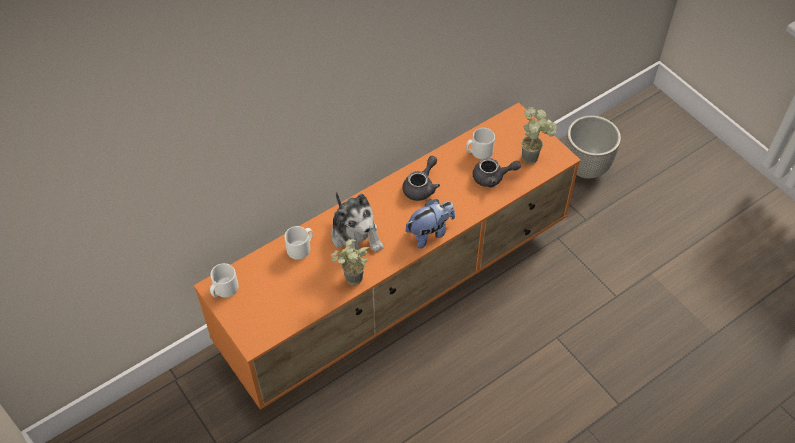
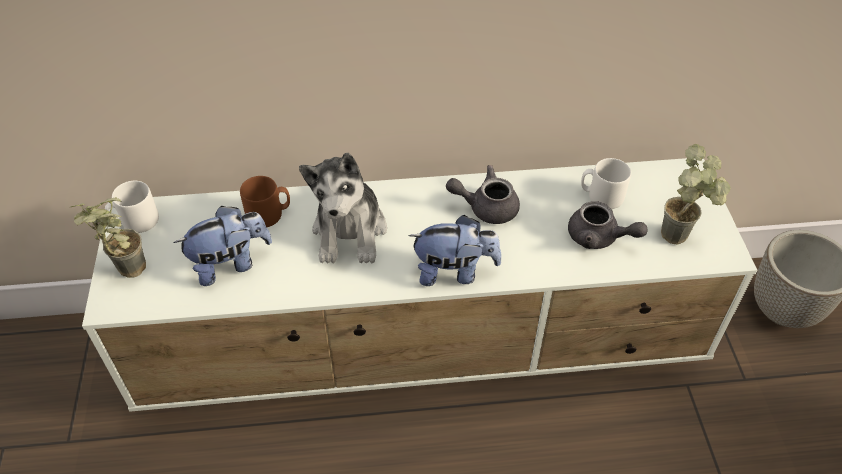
camera: 30 degrees right, 5 degrees down
orange tv stand [194,103,581,410] -> white tv stand [82,158,757,412]
white mug [285,226,313,260] -> brown mug [240,176,290,227]
potted plant [331,239,369,285] -> potted plant moved to [69,197,146,278]
grey teapot [402,156,440,201] -> grey teapot turned 150 degrees counterclockwise [446,165,520,224]
none -> plush toy [173,206,272,286]

